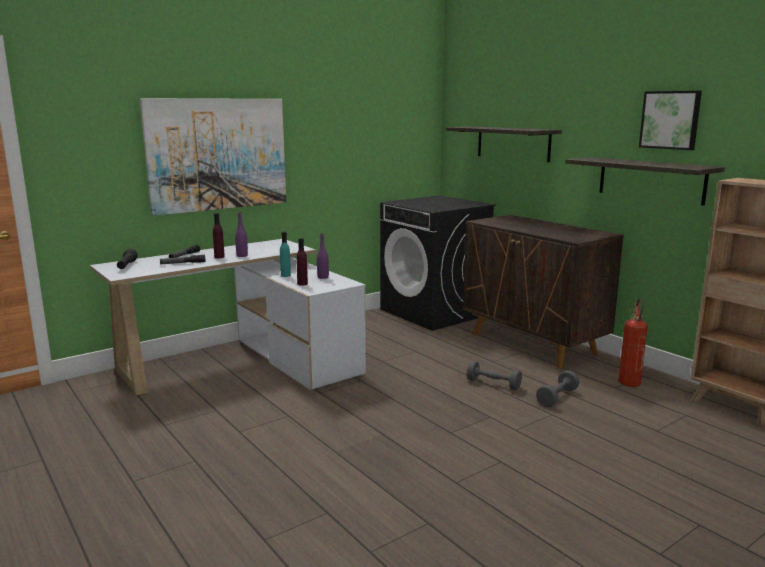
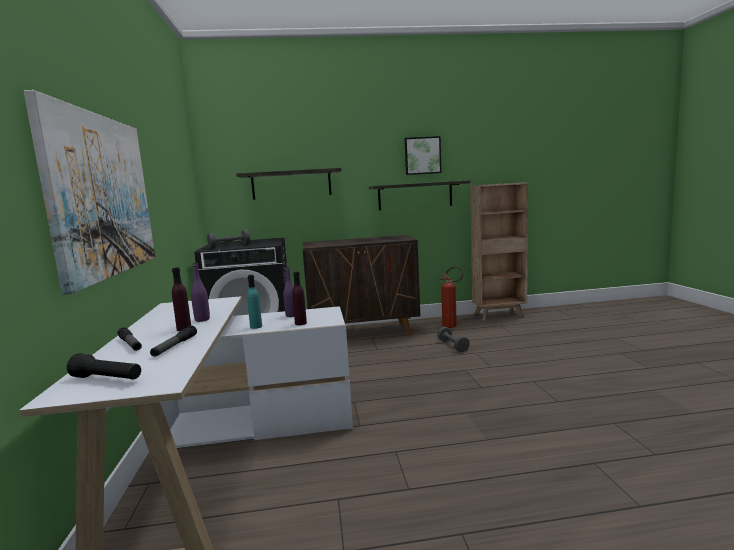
camera: 60 degrees left, 5 degrees down
grey dumbbell [467,361,522,390] -> grey dumbbell moved to [207,229,250,249]

